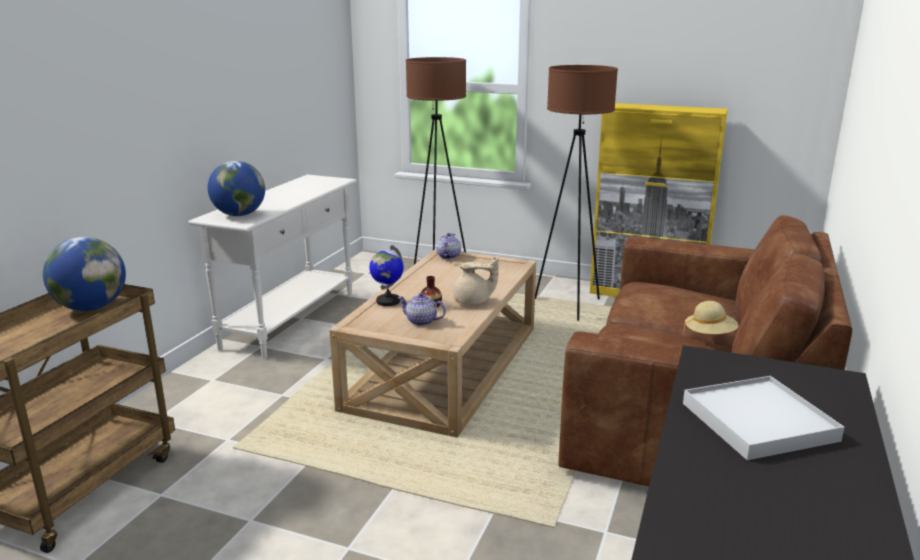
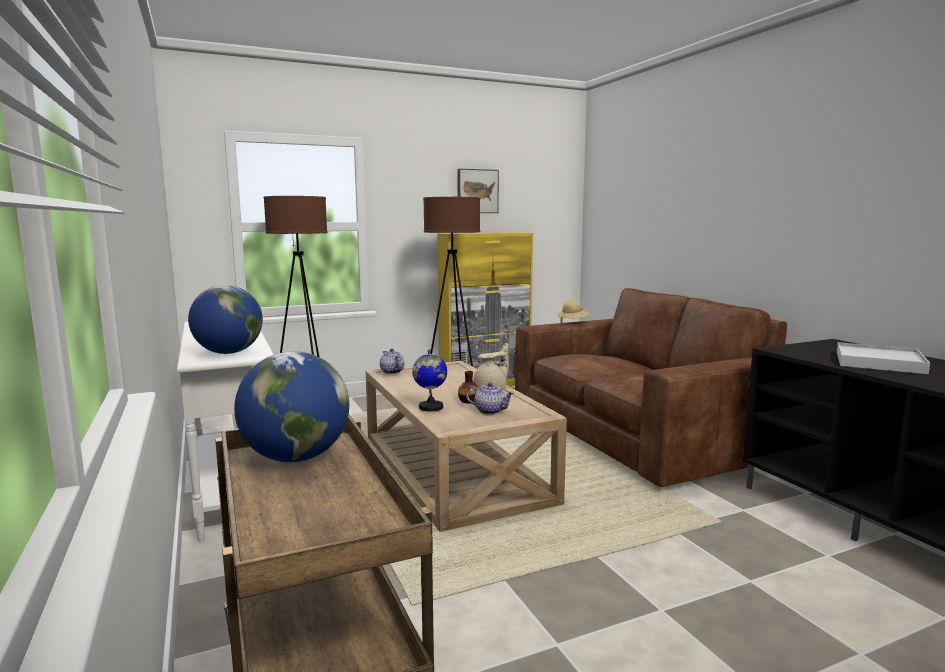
camera: 45 degrees left, 10 degrees down
teapot [398,293,446,326] -> teapot turned 135 degrees counterclockwise [466,382,514,415]
beige hat [684,301,738,334] -> beige hat moved to [557,300,590,324]
none -> picture [457,169,499,213]

